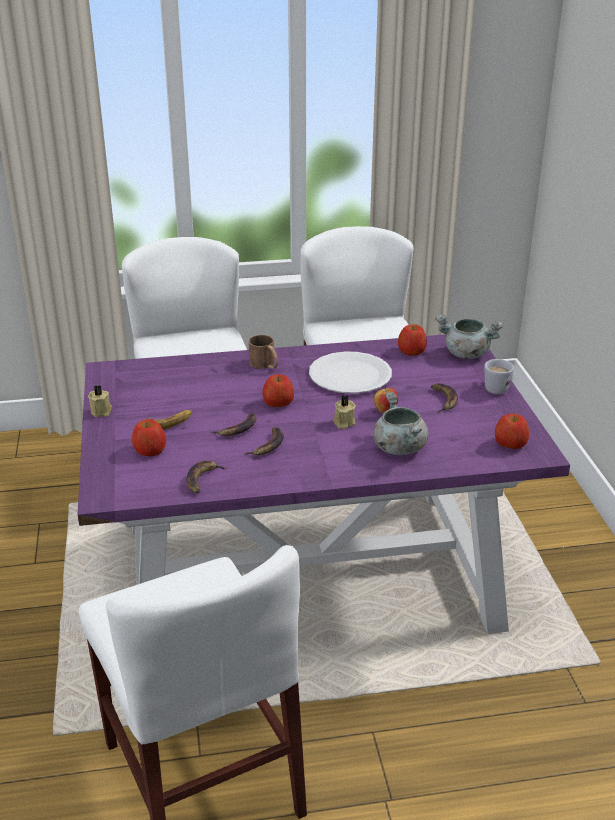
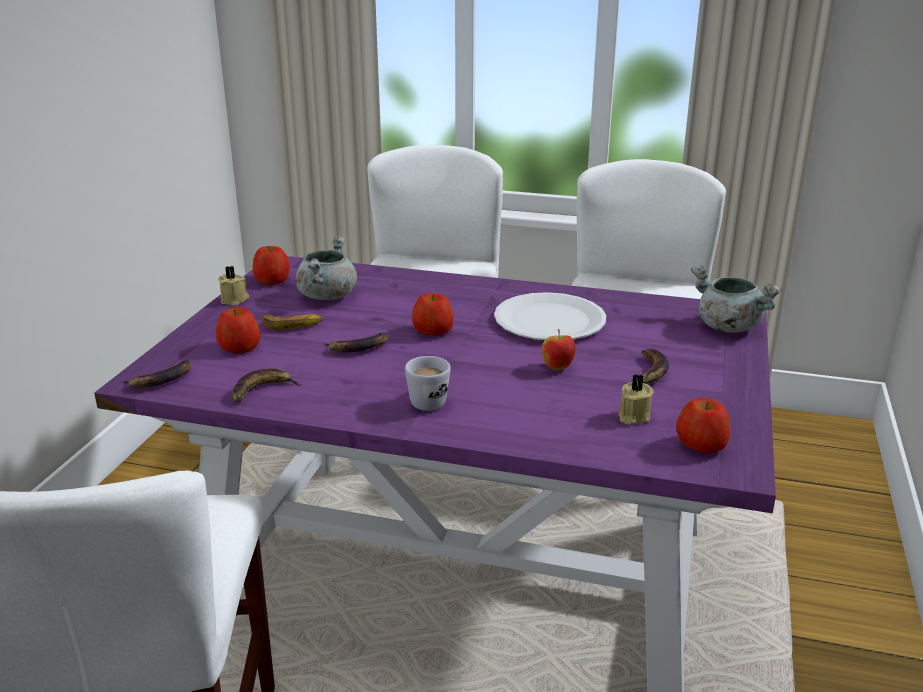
camera: 25 degrees right, 5 degrees down
banana [243,427,284,455] -> banana moved to [121,360,192,388]
brown mug [249,335,278,369] -> none
beige candle [333,395,356,429] -> beige candle moved to [619,374,654,425]
grey cooking pot [374,392,428,455] -> grey cooking pot moved to [295,236,357,300]
apple [398,324,427,356] -> apple moved to [253,246,290,285]
white mug [484,359,514,394] -> white mug moved to [405,356,451,411]

